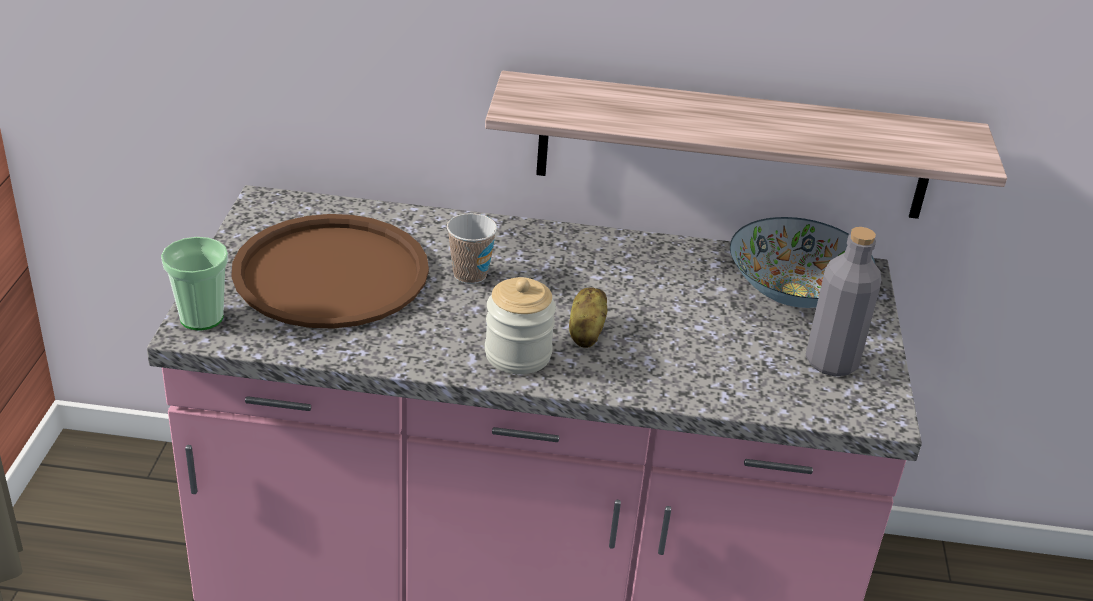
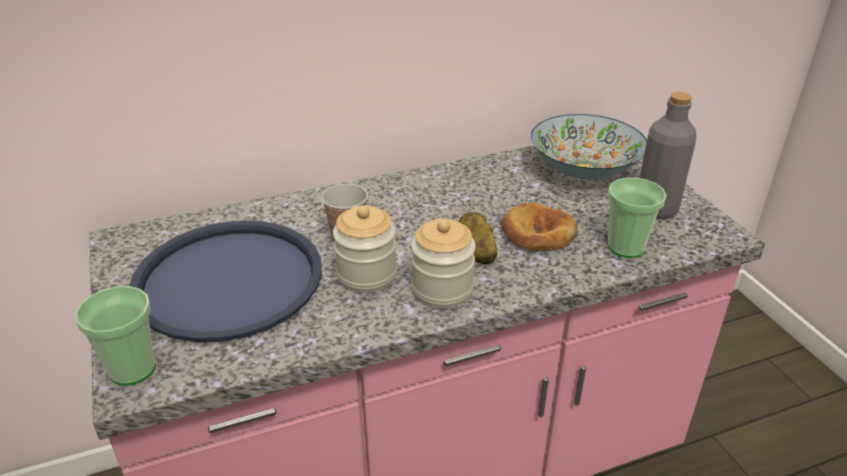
camera: 25 degrees left, 0 degrees up
brown tray [231,214,429,329] -> blue tray [129,221,322,342]
shelf [485,71,1007,219] -> none
none -> jar [333,206,397,293]
none -> bread [501,202,577,251]
none -> cup [608,178,667,258]

